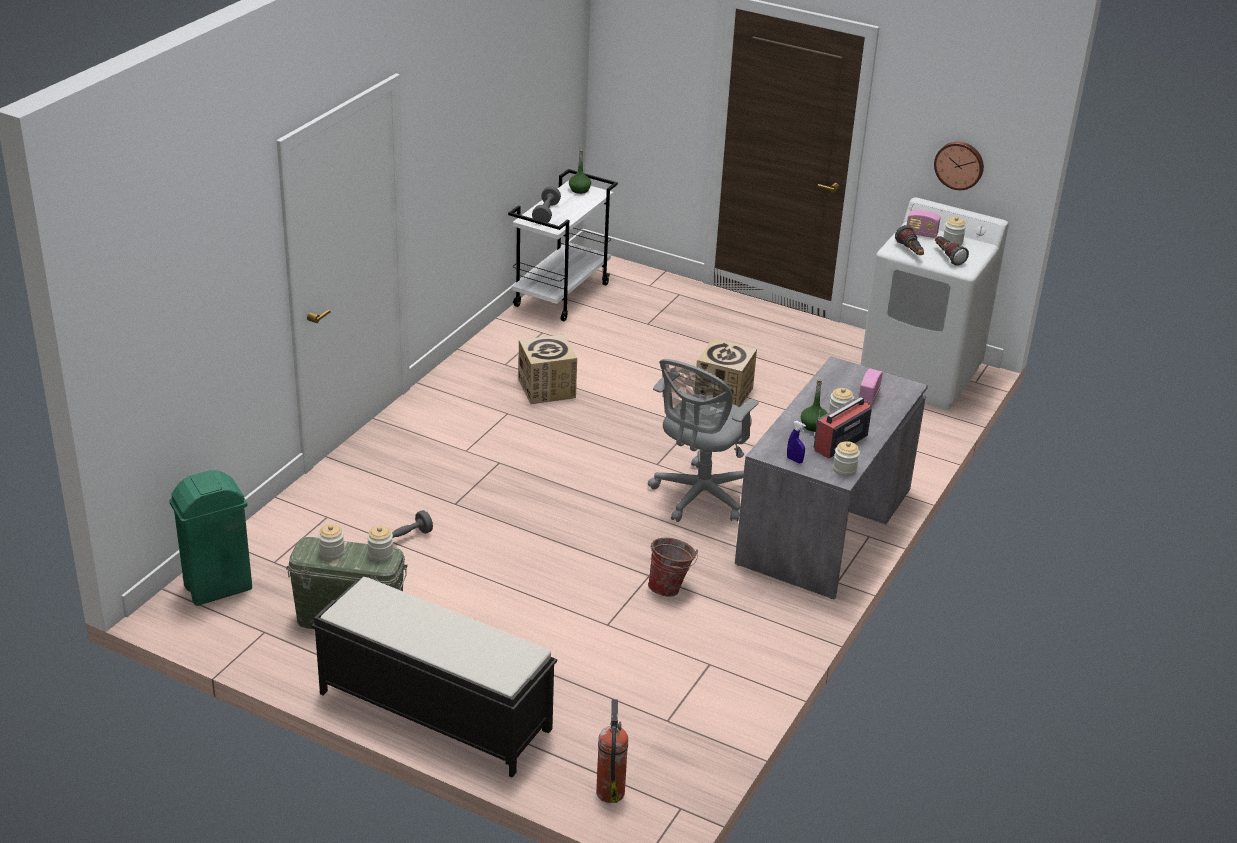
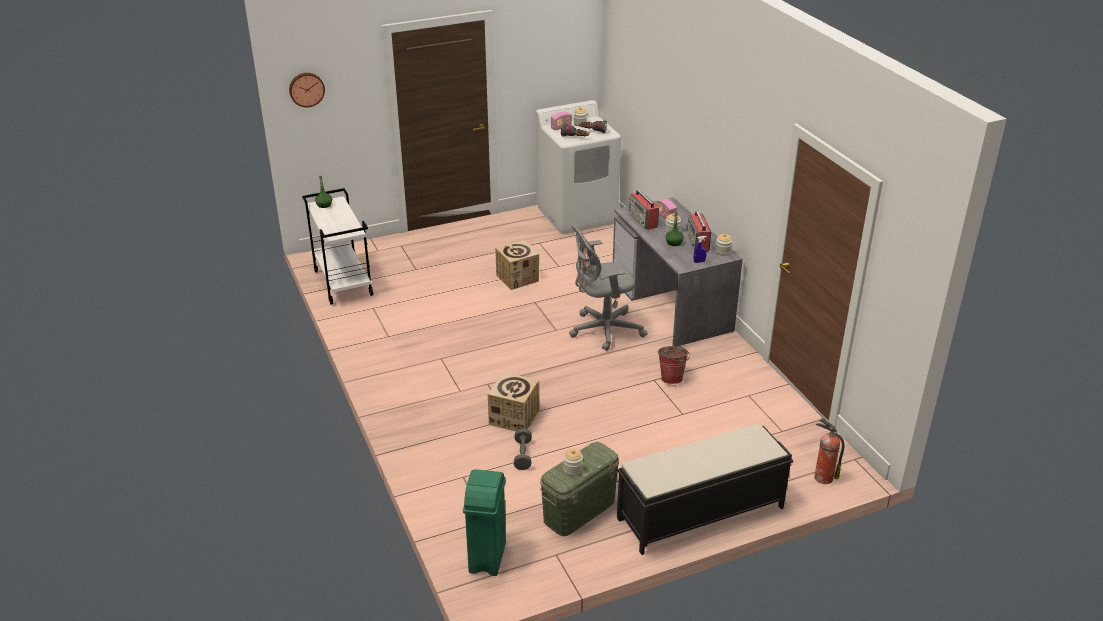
camera: 50 degrees left, 0 degrees up
jar [367,526,393,562] -> none
cardboard box [518,334,577,404] -> cardboard box moved to [488,372,539,431]
grey dumbbell [532,186,561,223] -> none
grey office chair [648,359,759,522] -> grey office chair turned 90 degrees clockwise [569,225,648,351]
wall clock [934,142,984,190] -> wall clock moved to [289,73,325,108]
none -> radio [629,190,659,230]

